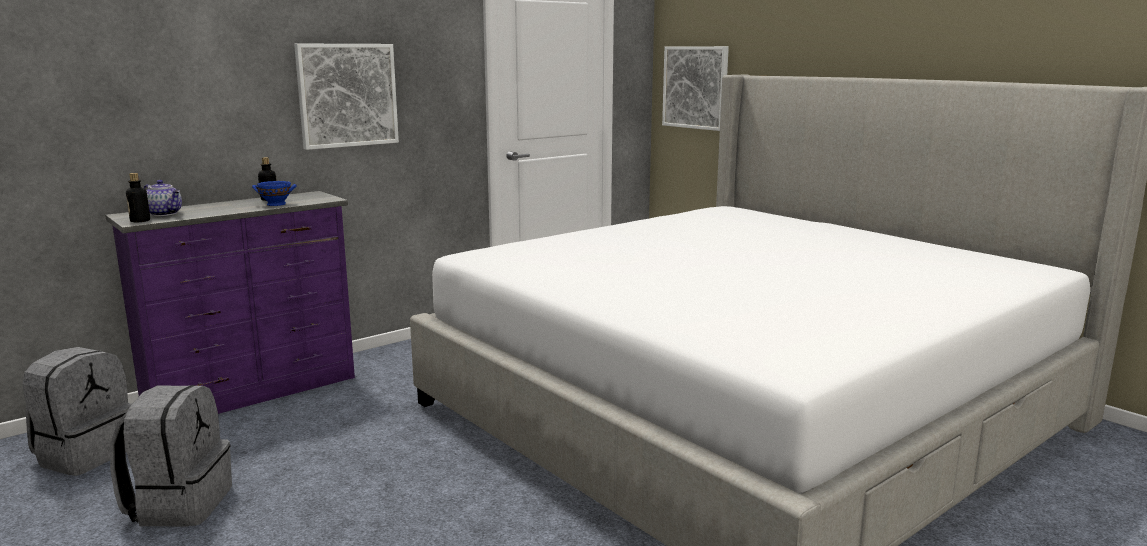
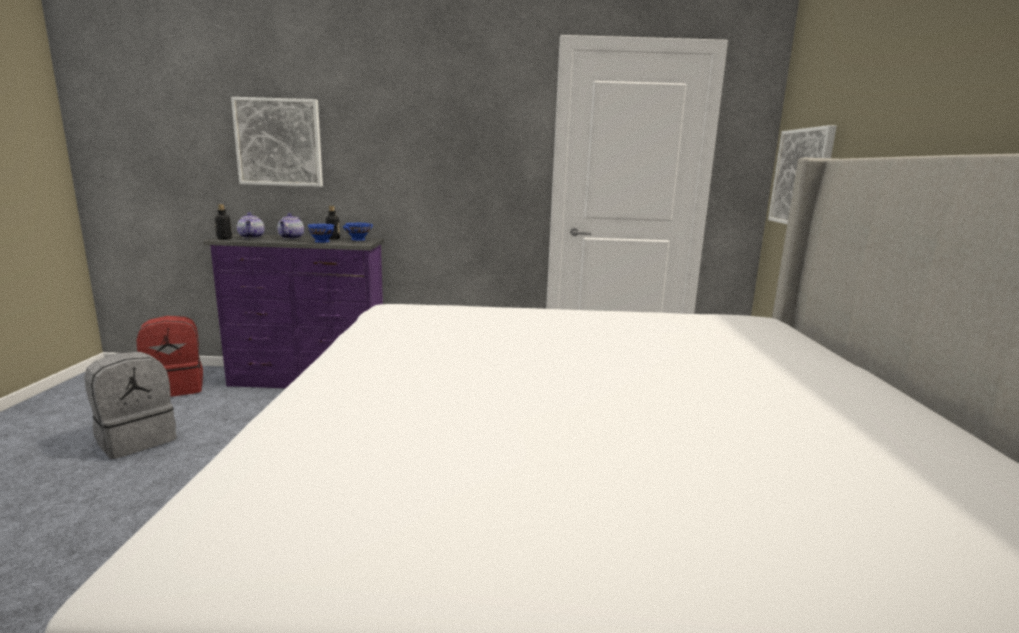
camera: 40 degrees right, 0 degrees up
grey backpack [22,347,132,476] -> red backpack [136,316,203,397]
picture [294,44,399,150] -> picture moved to [231,97,323,187]
none -> teapot [278,213,304,239]
none -> blue bowl [343,223,373,241]

